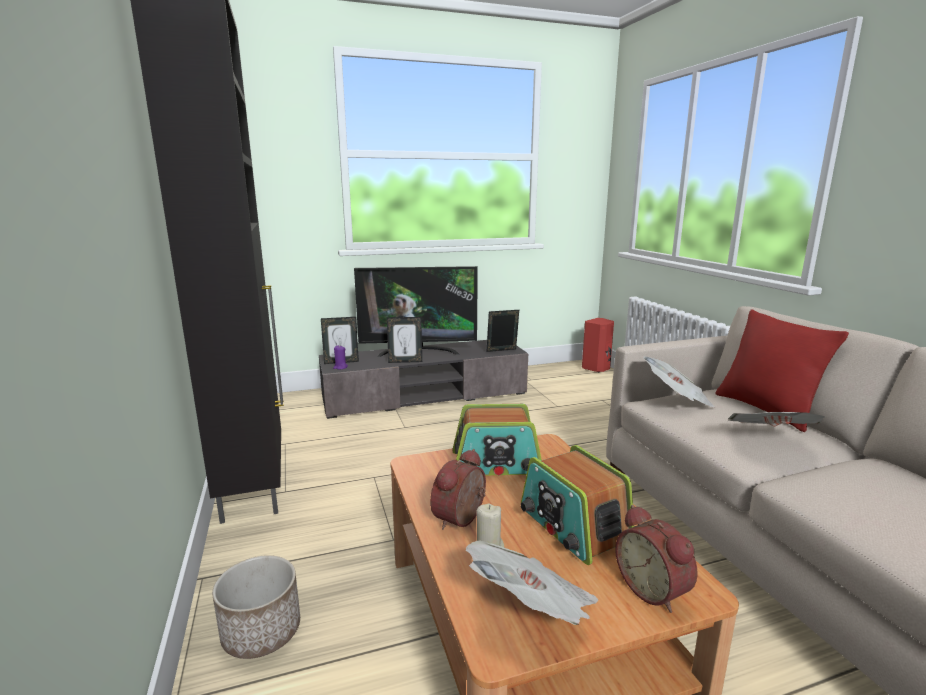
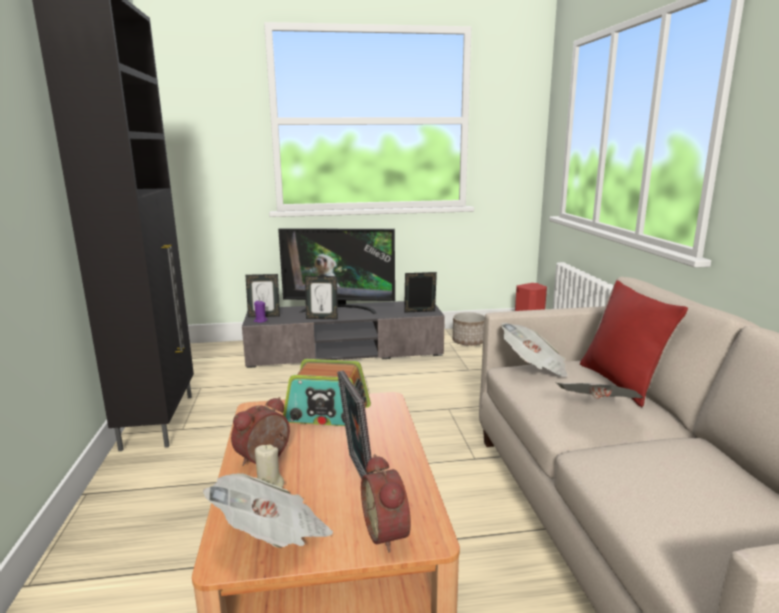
camera: 10 degrees right, 0 degrees up
planter [212,555,300,659] -> planter moved to [453,312,485,346]
radio [521,445,634,565] -> picture frame [337,371,374,479]

